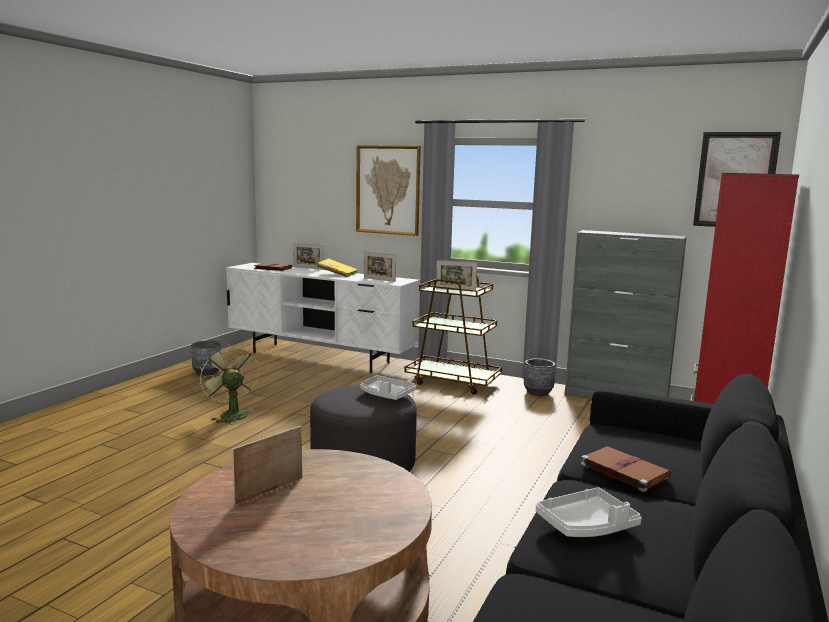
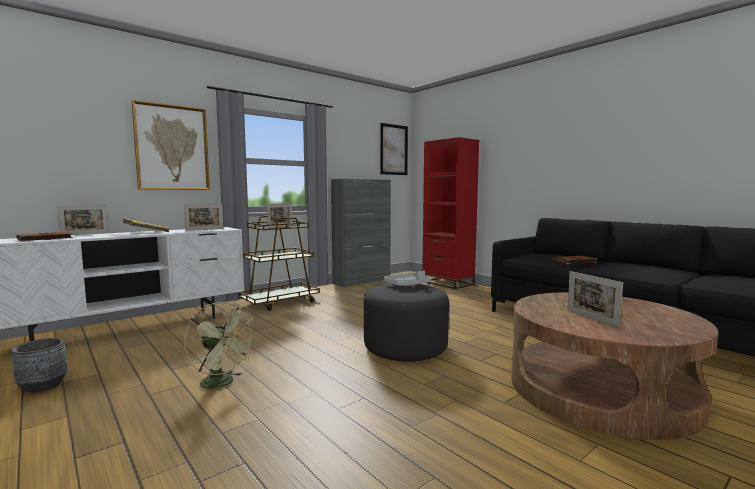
camera: 65 degrees left, 5 degrees down
green fan [199,344,259,425] -> green fan turned 135 degrees counterclockwise [184,302,256,396]
grey planter [524,358,556,396] -> none
grey tray [536,487,642,537] -> none

